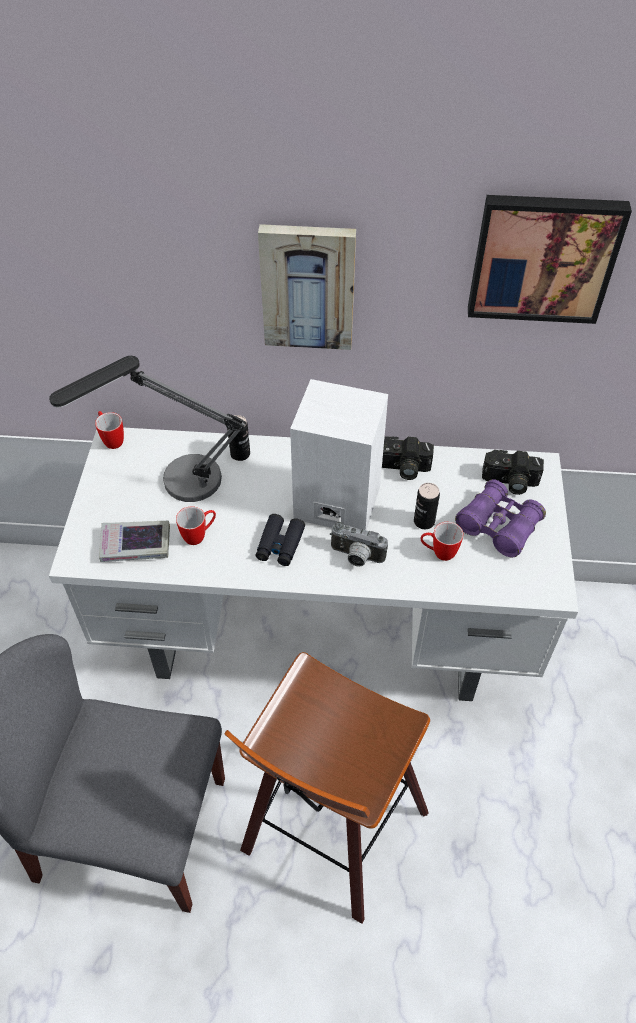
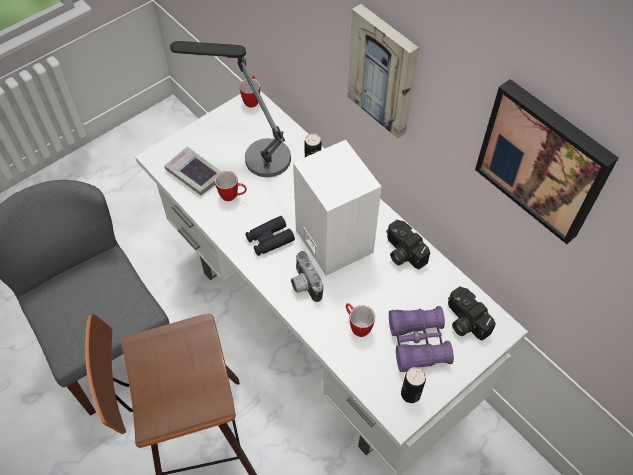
camera: 45 degrees right, 5 degrees up
can [414,483,440,529] -> can moved to [401,367,426,403]

